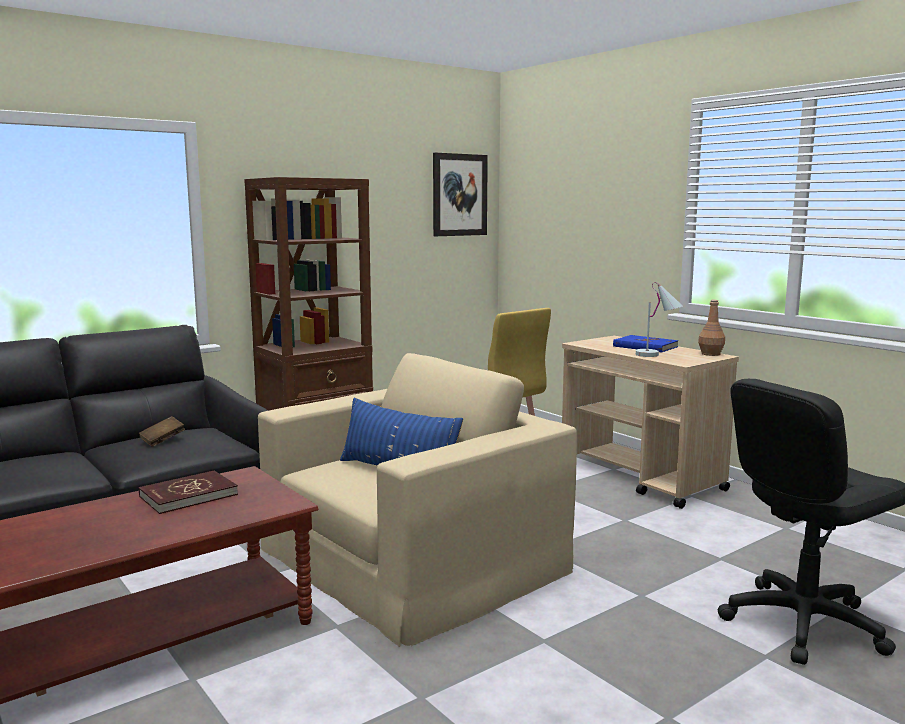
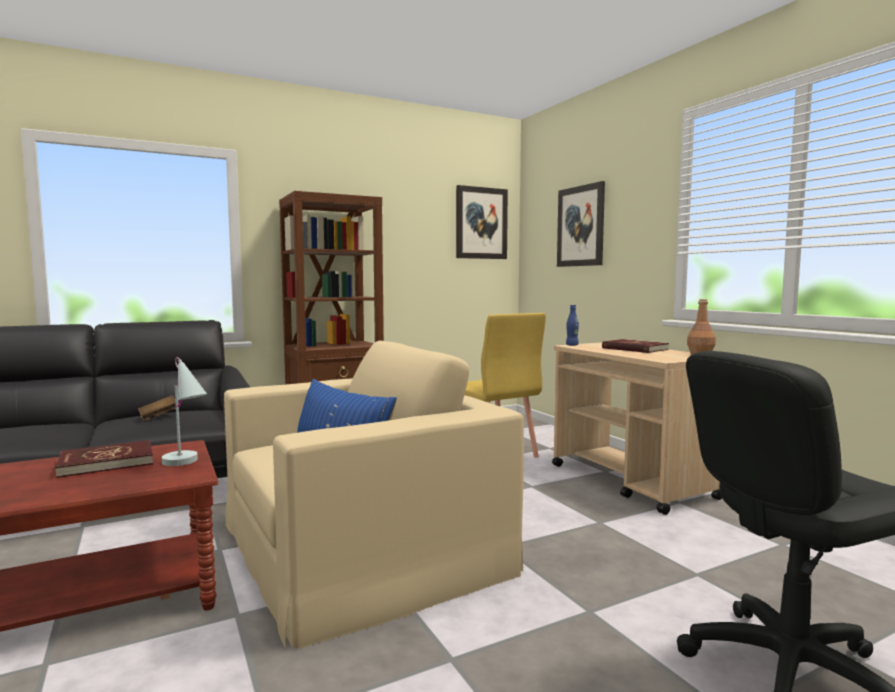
camera: 10 degrees right, 5 degrees down
blue book [613,335,678,353] -> red book [602,339,669,353]
white table lamp [636,282,683,357] -> white table lamp moved to [162,357,207,466]
none -> picture [557,181,605,267]
none -> blue bottle [566,305,579,346]

